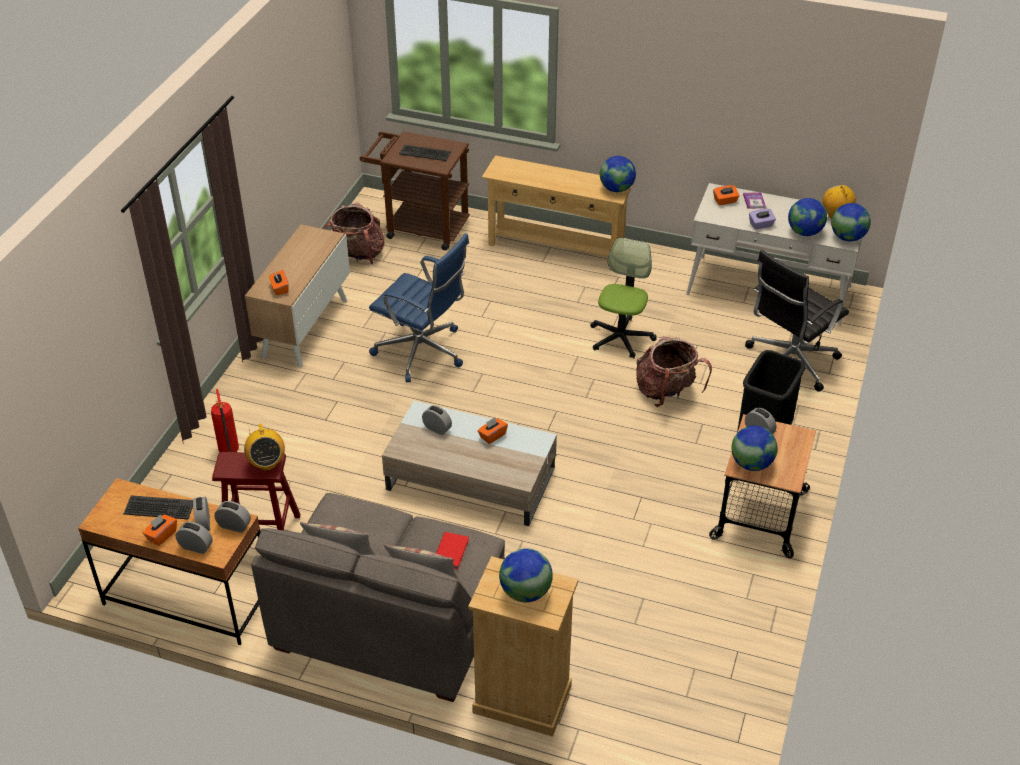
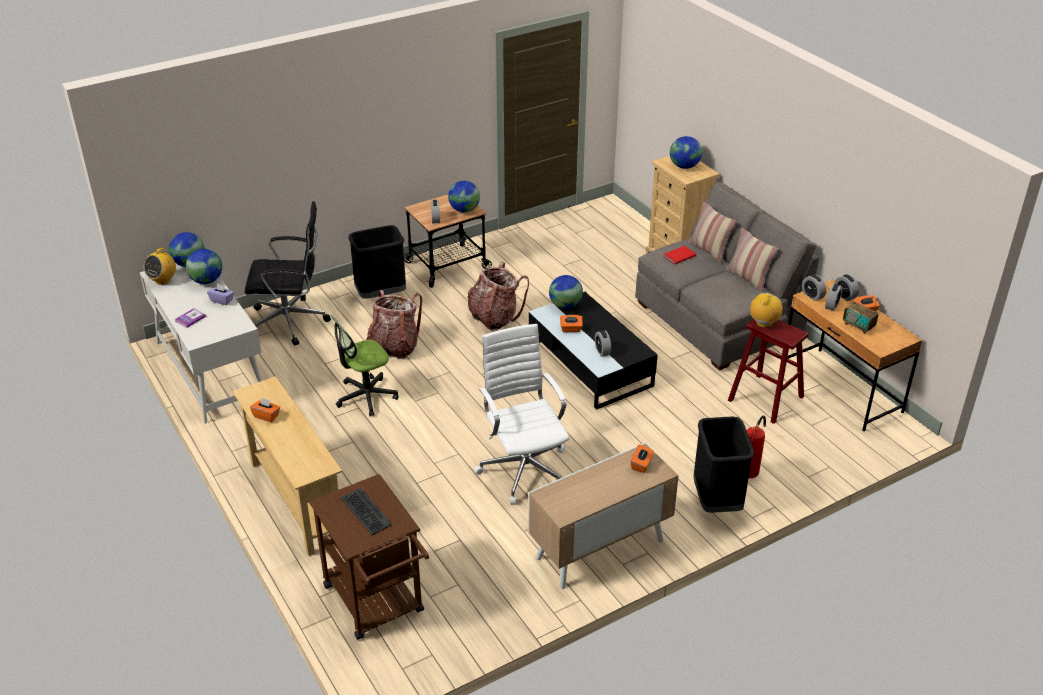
camera: 140 degrees left, 5 degrees down
keyboard [123,495,193,519] -> radio [843,298,878,334]
backpack [324,203,385,264] -> backpack moved to [467,261,529,330]
blue office chair [369,233,469,382] -> white office chair [474,324,569,505]
beige coffee table [382,401,557,526] -> black coffee table [529,292,658,410]
globe [600,156,636,192] -> globe moved to [549,275,583,309]
orange tissue box [713,185,739,205] -> orange tissue box moved to [250,397,280,422]
none -> black trash can [693,416,754,513]

